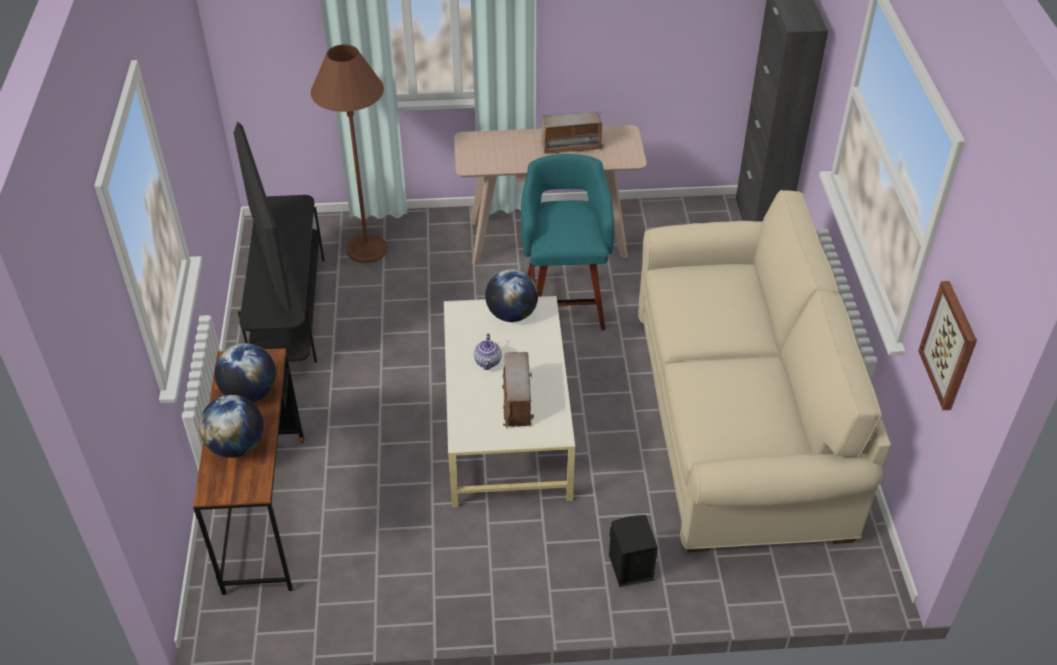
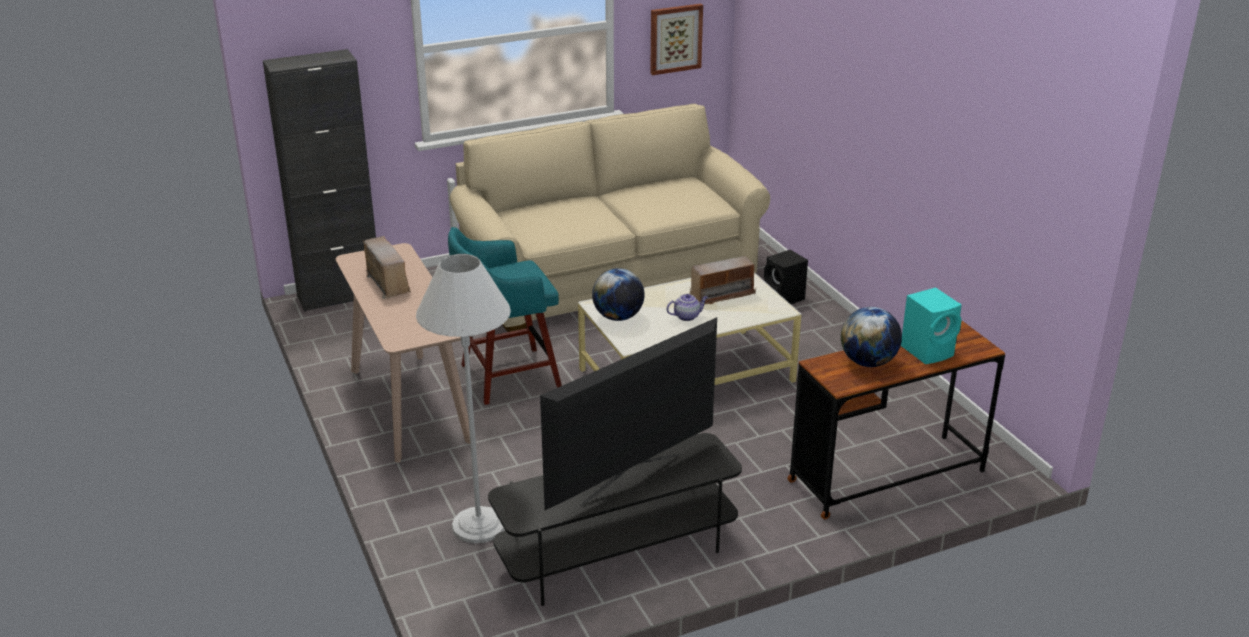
camera: 110 degrees left, 15 degrees down
globe [199,395,264,458] -> turquoise speaker [901,287,962,364]
brown floor lamp [311,44,388,263] -> white floor lamp [416,254,511,544]

